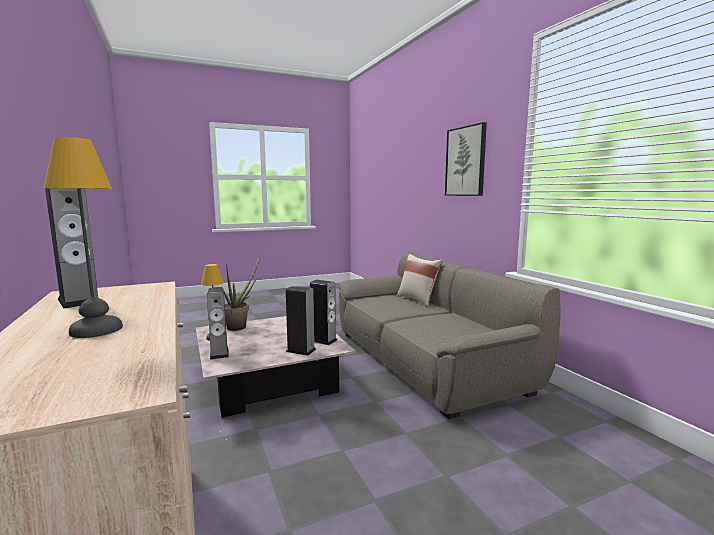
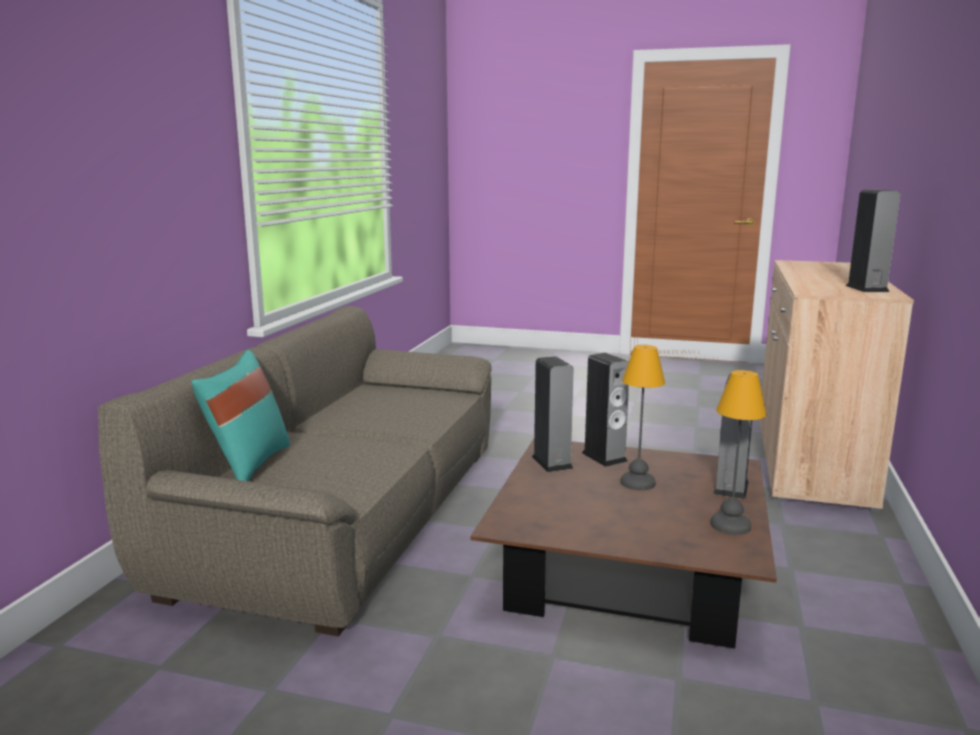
camera: 140 degrees left, 5 degrees up
table lamp [43,137,123,338] -> table lamp moved to [620,345,665,490]
pink coffee table [196,316,356,417] -> brown coffee table [470,439,777,648]
potted plant [224,257,260,331] -> none
beige pillow [397,254,442,306] -> turquoise pillow [191,350,290,481]
picture [445,122,487,196] -> none

